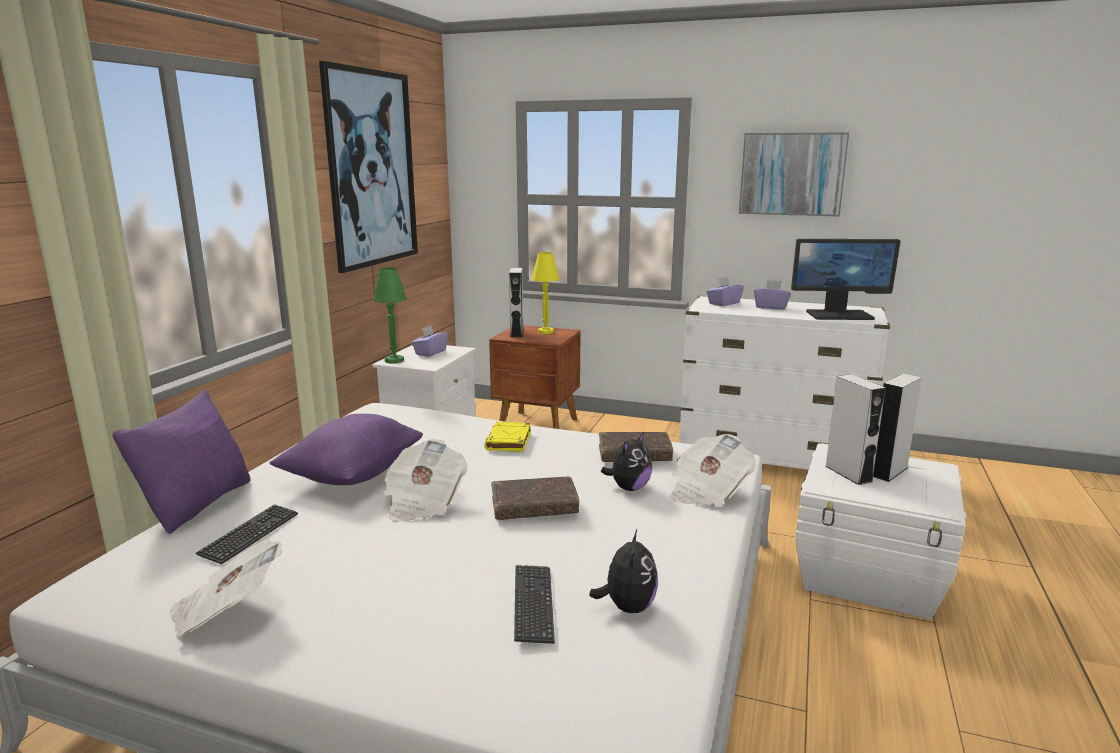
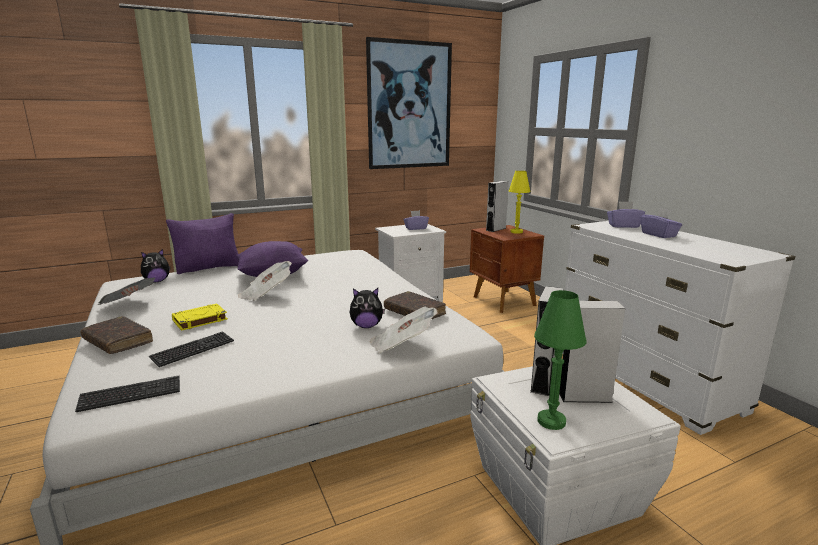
camera: 45 degrees right, 0 degrees up
keyboard [196,504,298,564] -> keyboard moved to [75,376,180,412]
green table lamp [373,267,407,364] -> green table lamp moved to [534,290,587,430]
yellow book [484,422,531,452] -> yellow book moved to [172,304,228,331]
brown book [491,476,579,520] -> brown book moved to [80,316,153,354]
plush toy [589,528,658,613] -> plush toy moved to [141,249,170,283]
picture [739,132,849,217] -> none
monitor [791,239,901,320] -> none

